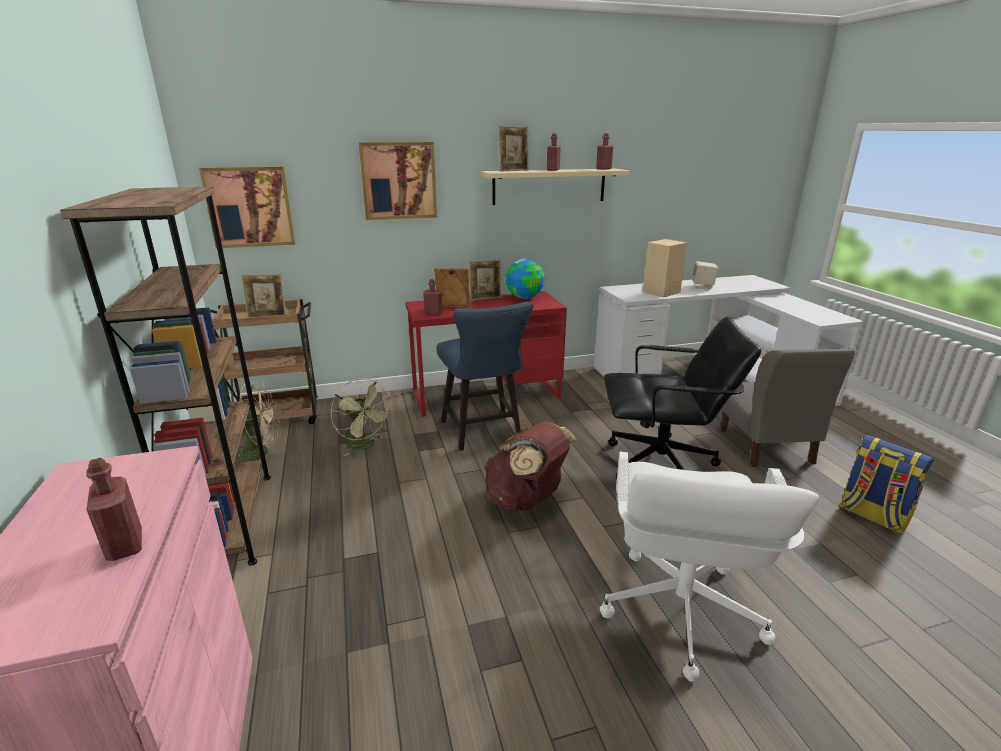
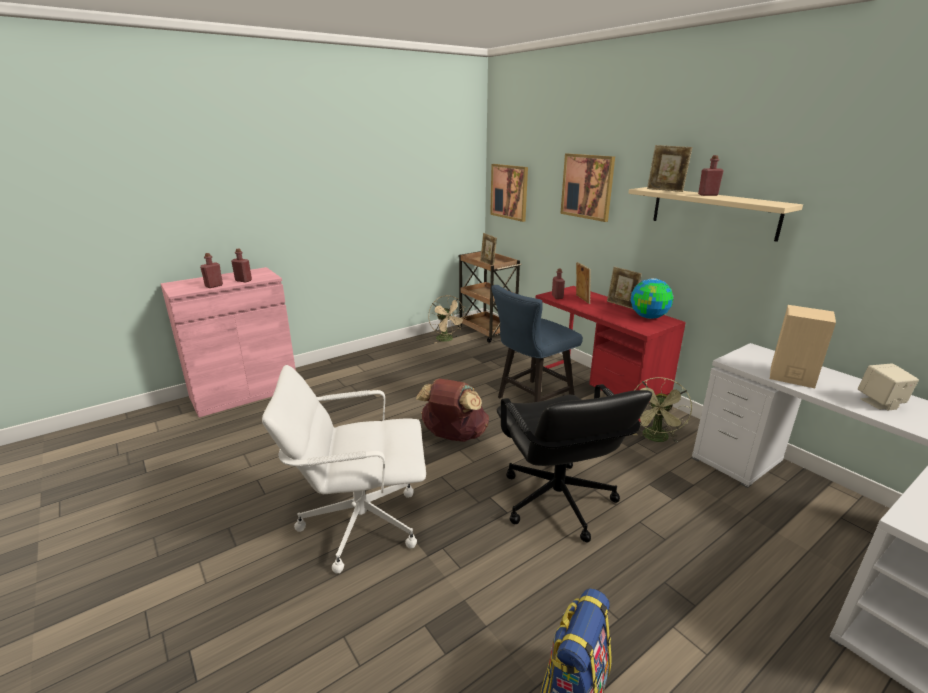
camera: 70 degrees right, 0 degrees up
brown bookcase [60,186,271,566] -> none
green fan [331,378,393,456] -> green fan moved to [633,377,692,443]
red bottle [596,133,613,170] -> red bottle moved to [231,249,252,283]
grey chair [721,348,855,467] -> none

